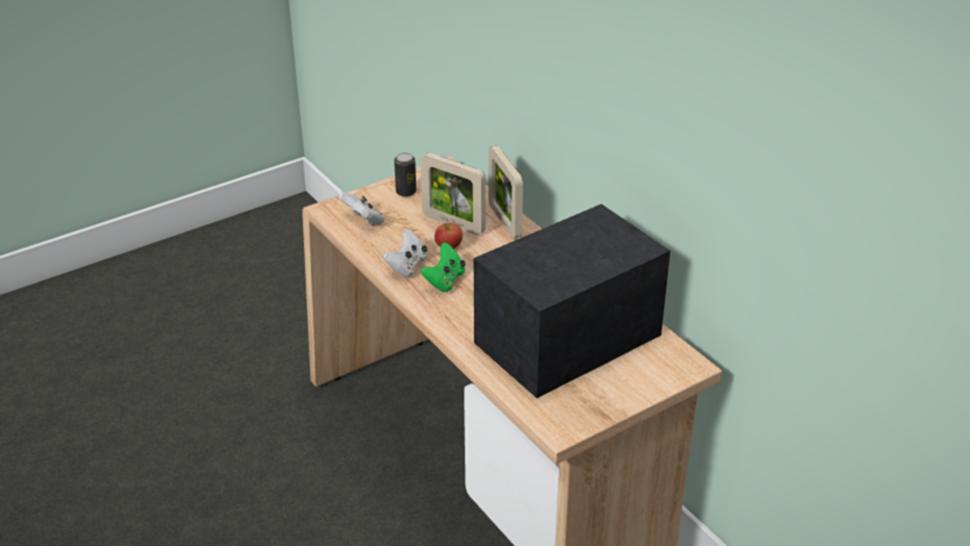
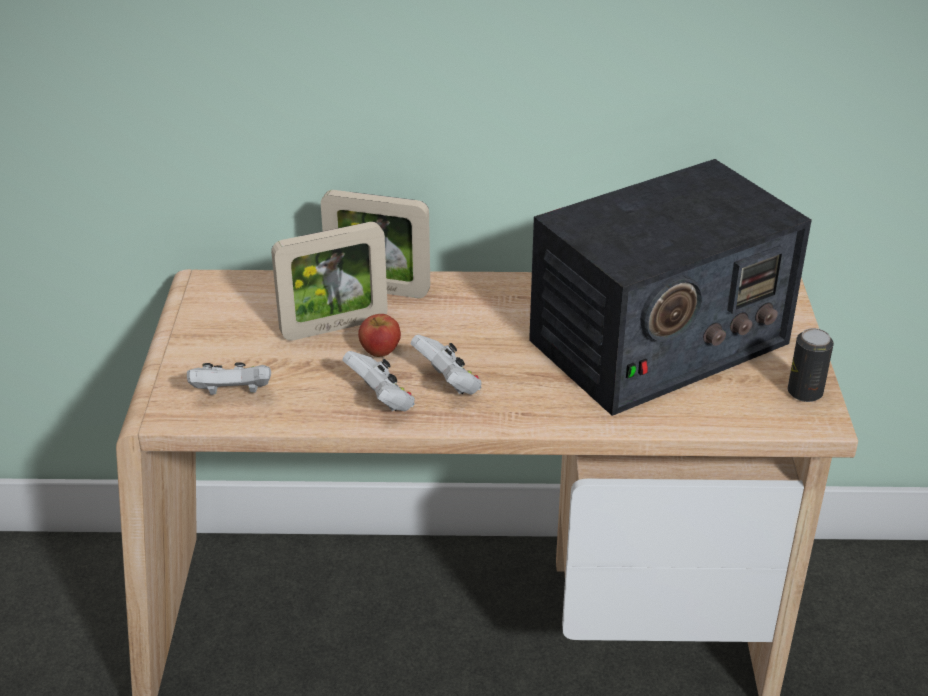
camera: 55 degrees left, 0 degrees up
can [394,153,416,197] -> can moved to [788,328,834,402]
green game controller [421,242,466,292] -> white game controller [411,335,482,395]
radio [474,204,670,398] -> radio turned 120 degrees counterclockwise [529,159,812,416]

